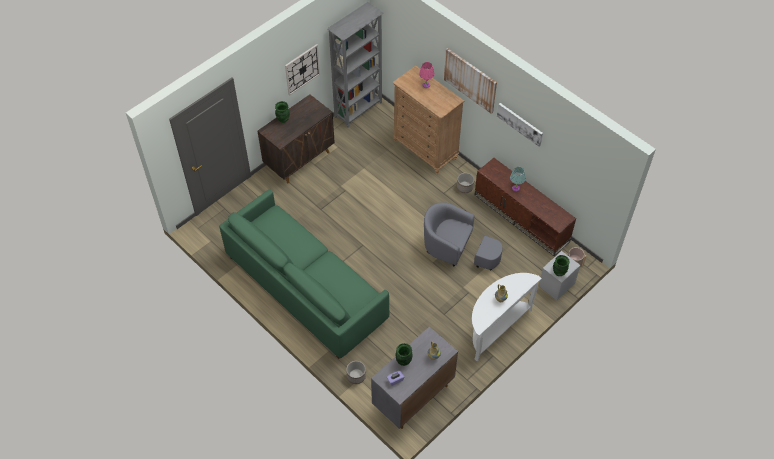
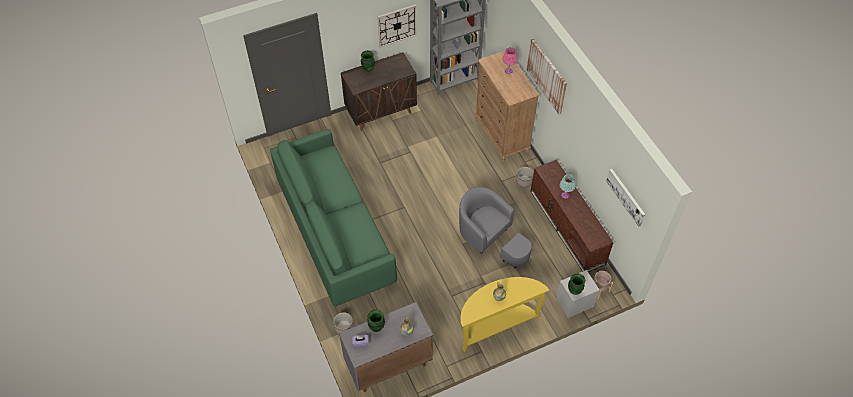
camera: 20 degrees right, 0 degrees up
white console table [472,273,542,361] -> yellow console table [461,277,549,352]
picture [497,103,543,146] -> picture moved to [606,169,645,227]

